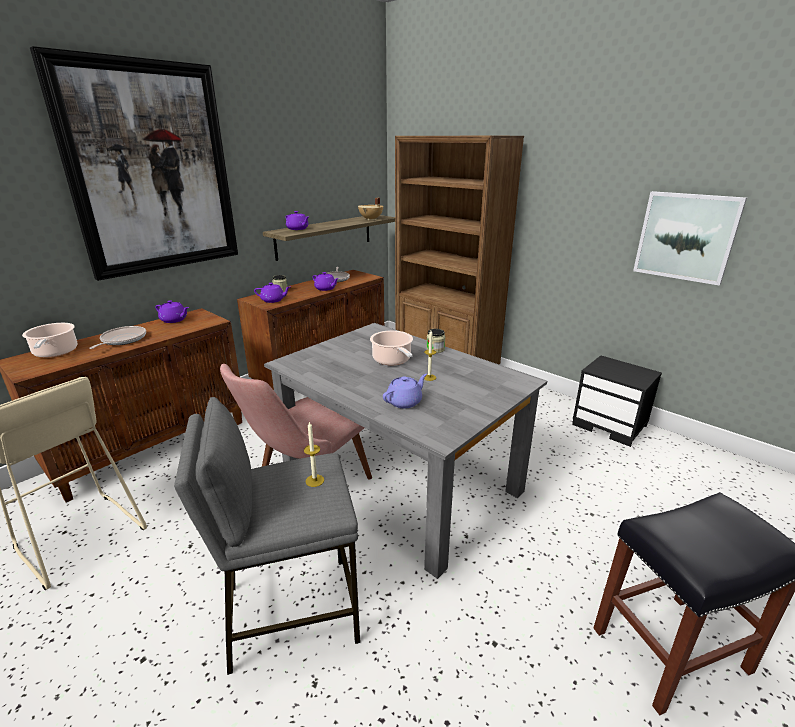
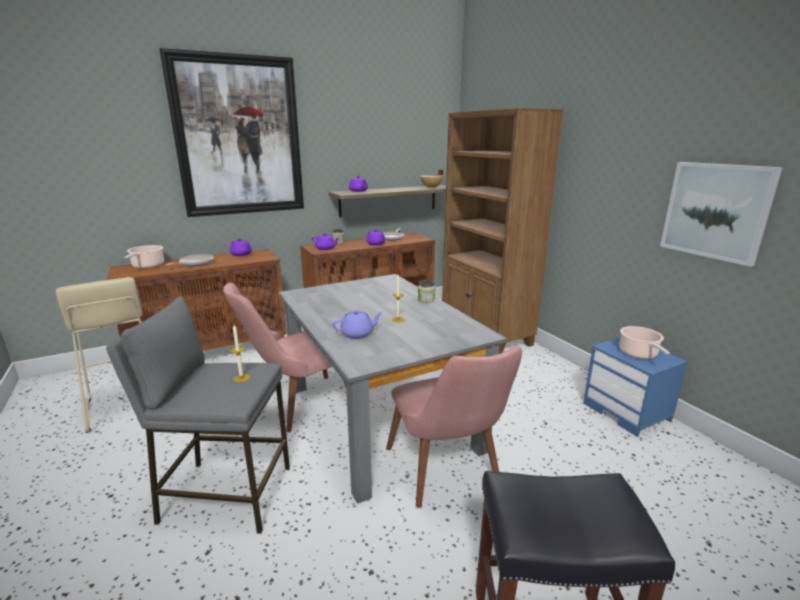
camera: 20 degrees right, 5 degrees down
cooking pot [370,330,413,365] -> cooking pot moved to [620,326,670,359]
black nightstand [572,355,662,447] -> blue nightstand [584,337,688,437]
none -> pink chair [386,346,522,508]

